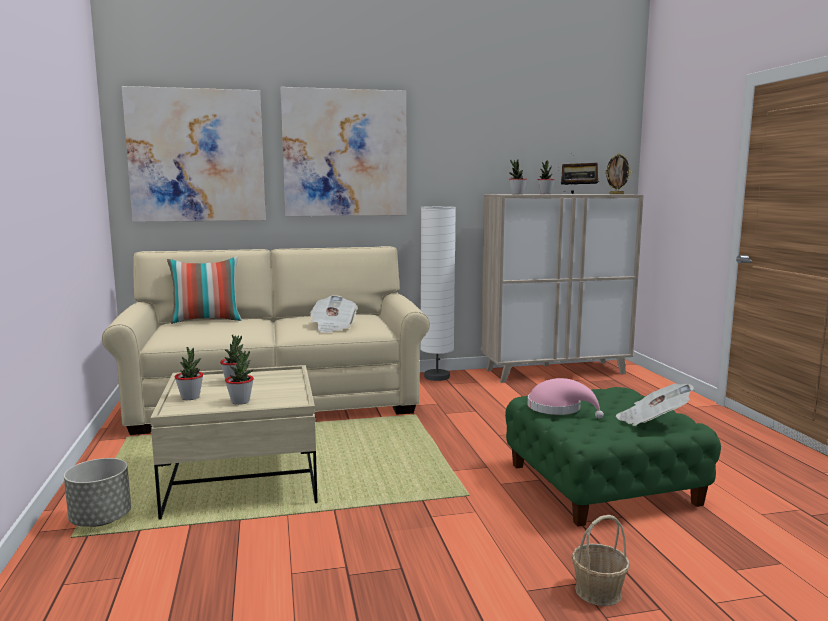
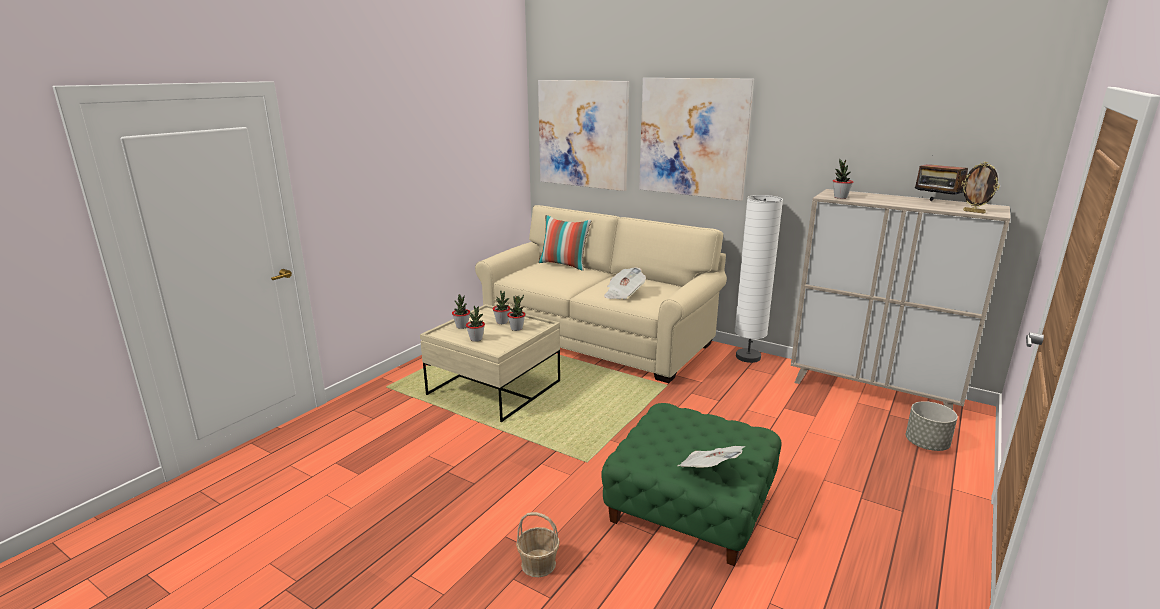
camera: 45 degrees right, 10 degrees up
grey planter [64,458,131,527] -> grey planter moved to [906,401,958,451]
pink hat [527,378,604,419] -> none
potted plant [537,161,555,194] -> potted plant moved to [507,295,525,331]

